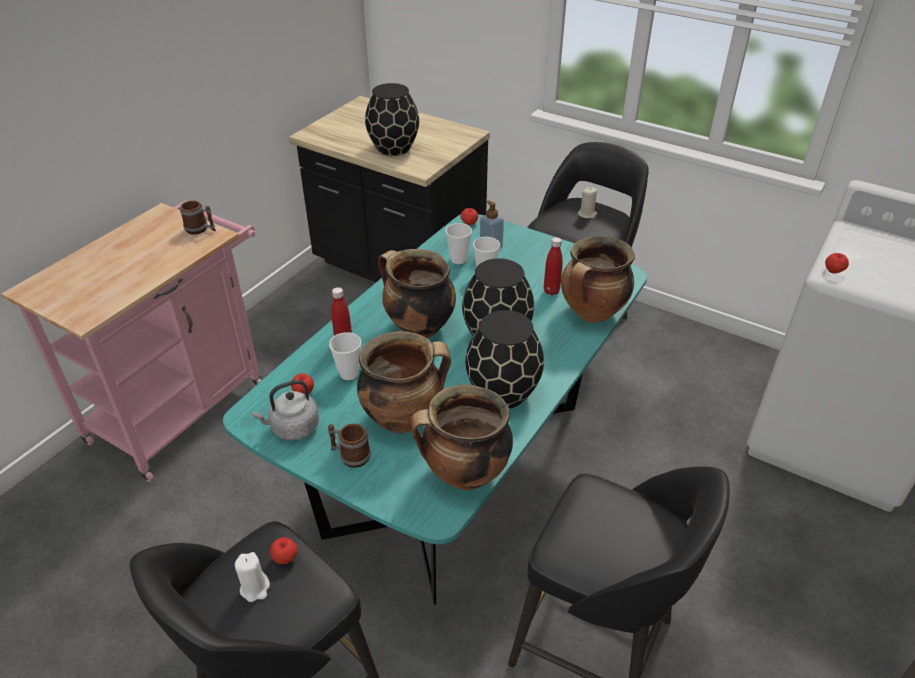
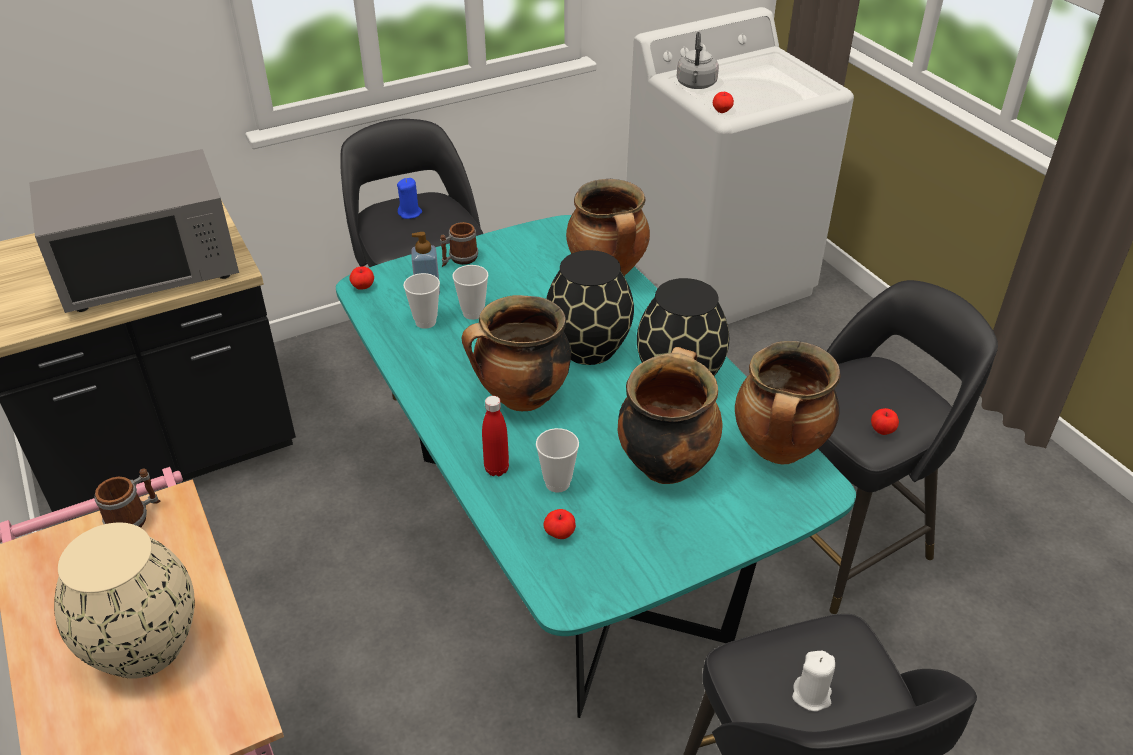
camera: 60 degrees left, 0 degrees up
grey kettle [252,380,319,440] -> grey kettle moved to [677,32,719,89]
apple [270,537,298,564] -> apple moved to [871,408,899,435]
mug [328,423,371,468] -> mug moved to [440,222,478,267]
black vase [365,83,419,156] -> grey microwave [29,149,239,313]
red bottle [544,237,563,295] -> none
beige candle [578,187,597,218] -> blue candle [397,178,422,219]
none -> beige vase [54,523,195,679]

